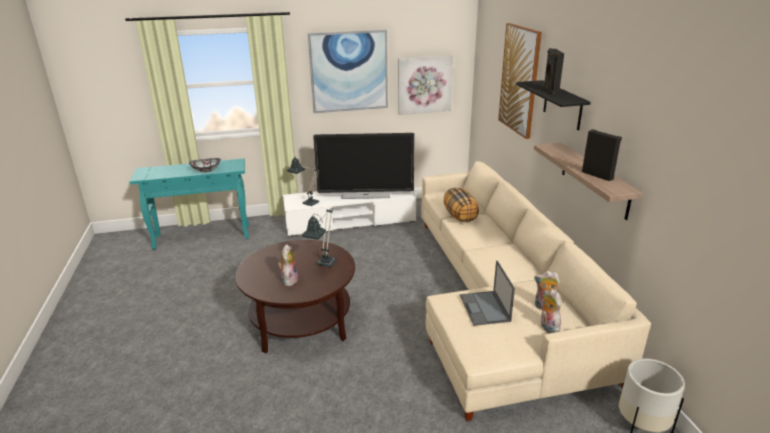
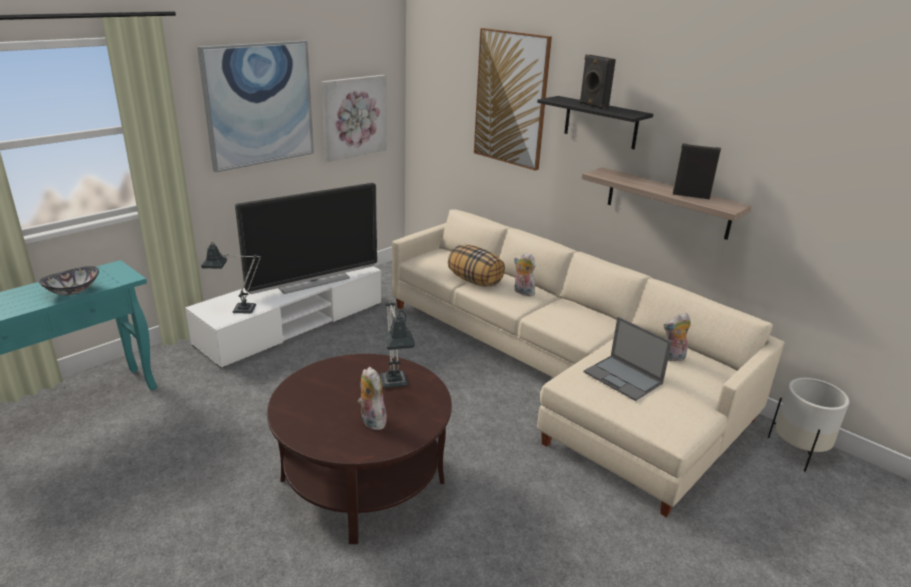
camera: 35 degrees left, 0 degrees up
plush toy [541,289,561,333] -> plush toy moved to [514,253,535,296]

